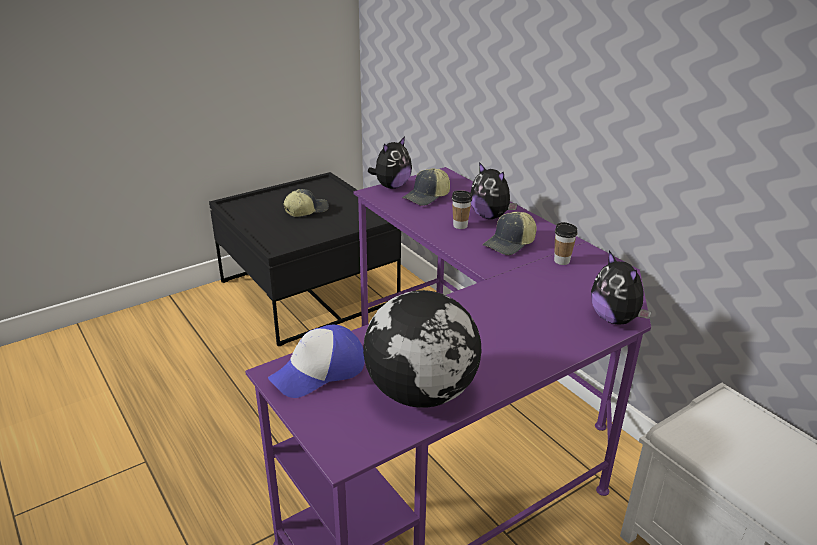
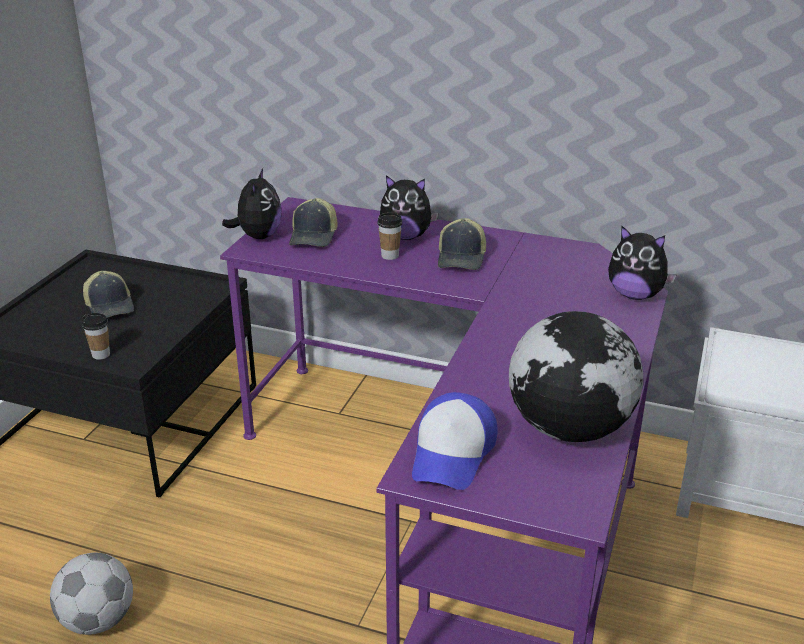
camera: 35 degrees left, 0 degrees up
cap [283,189,329,217] -> cap turned 135 degrees clockwise [83,271,134,318]
cup [554,222,578,265] -> cup moved to [82,313,110,360]
none -> football [50,553,133,635]

